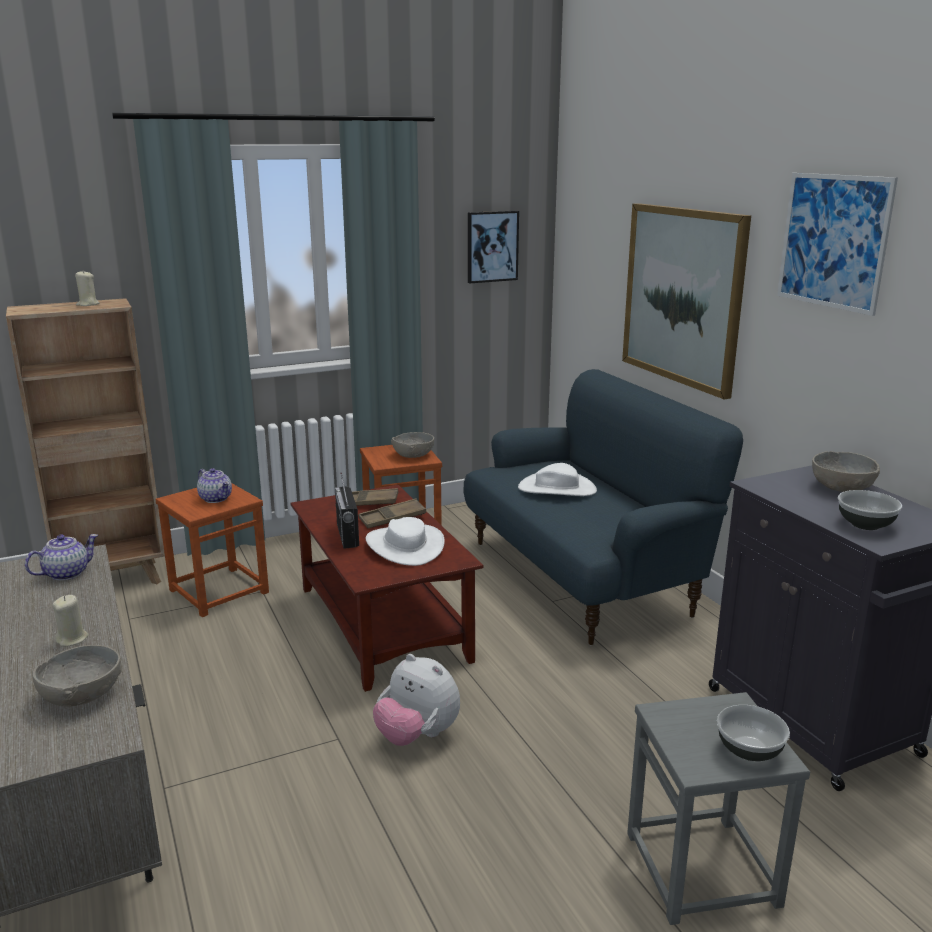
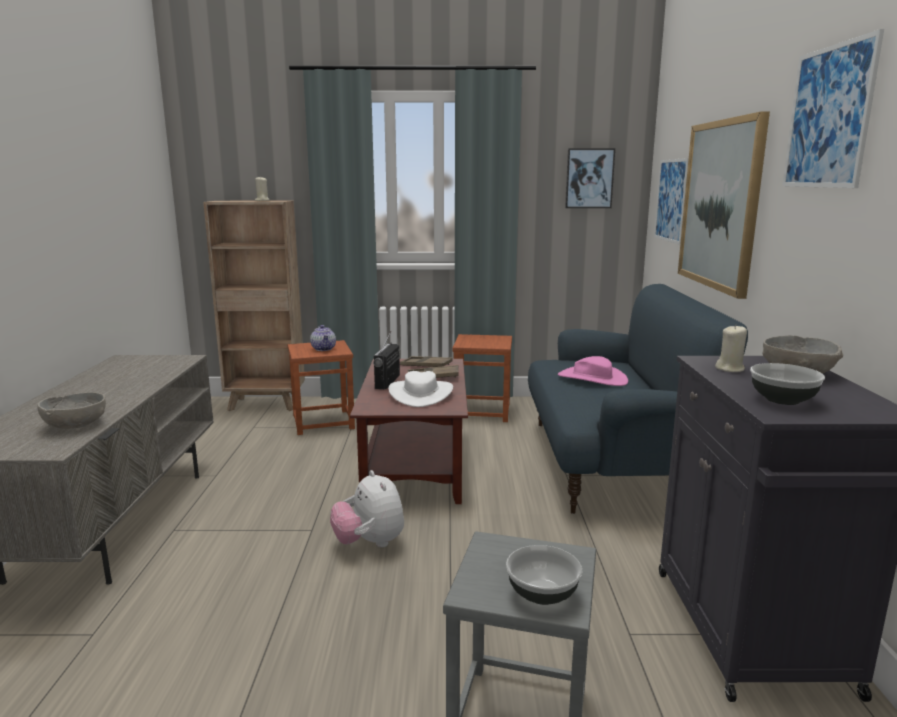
camera: 25 degrees right, 5 degrees down
teapot [25,534,98,581] -> none
beige candle [52,595,89,647] -> beige candle moved to [715,324,747,372]
grey bowl [391,432,434,458] -> none
white hat [518,463,597,496] -> pink hat [558,356,628,386]
none -> picture [654,158,689,244]

